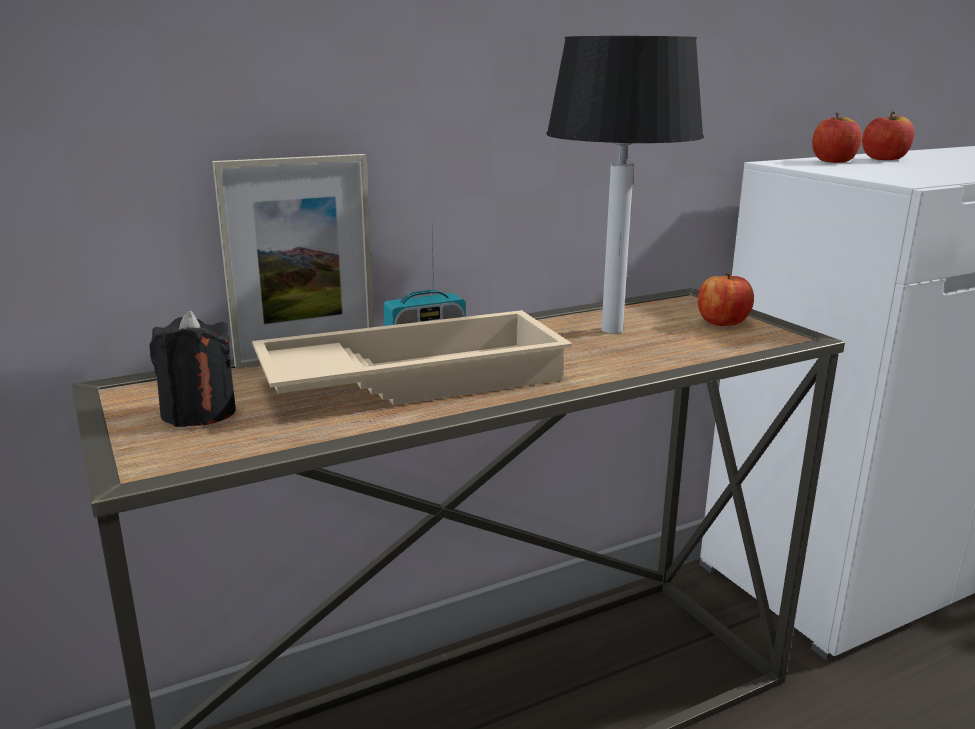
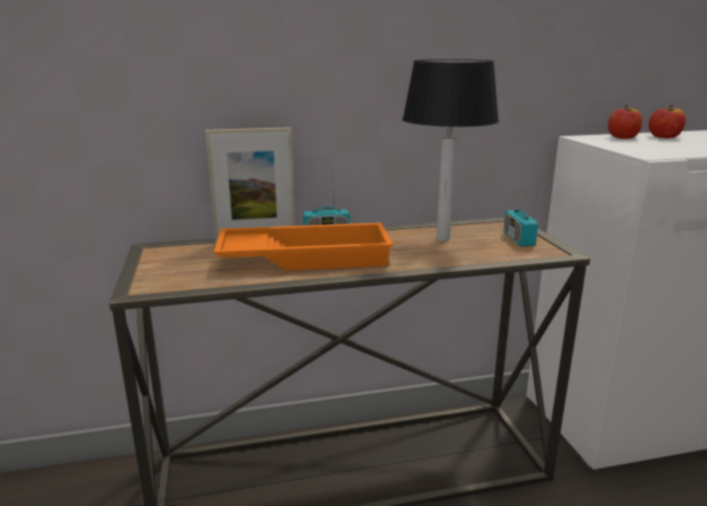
camera: 15 degrees right, 0 degrees up
black candle [149,311,236,427] -> none
beige tray [252,310,572,406] -> orange tray [214,223,394,271]
apple [698,272,754,326] -> radio [503,176,539,246]

